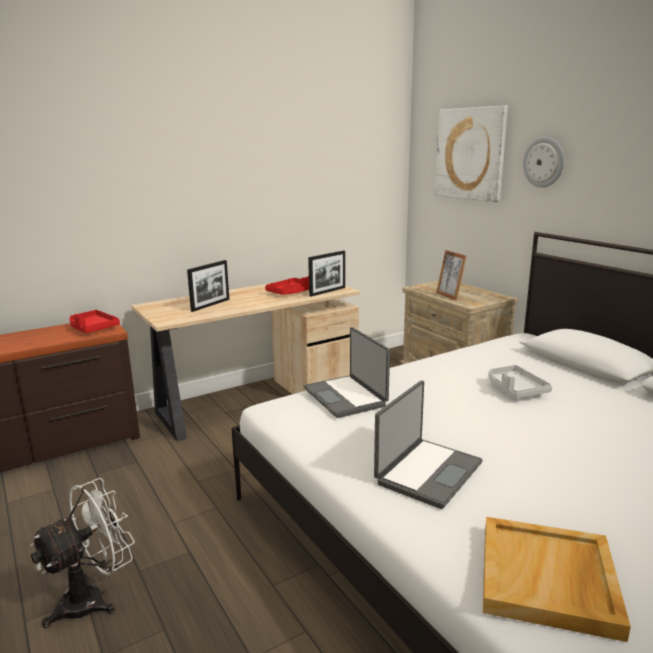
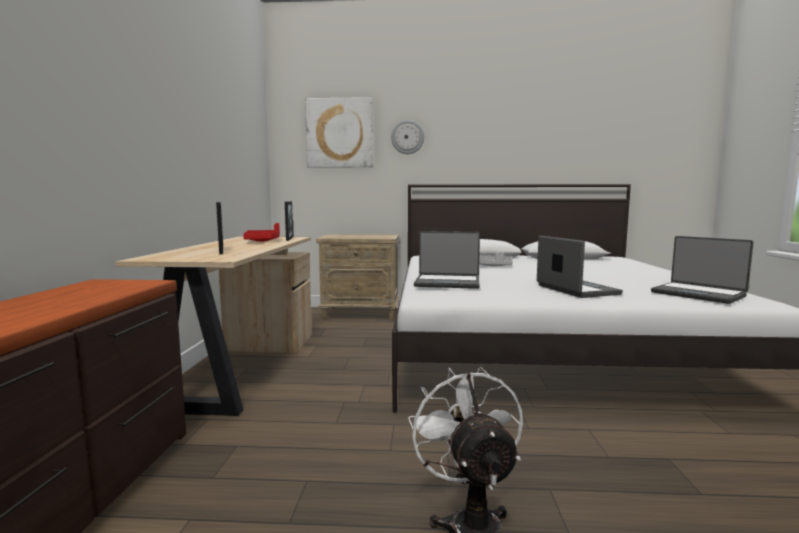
camera: 55 degrees left, 10 degrees down
red tray [69,310,120,333] -> none
picture frame [436,250,467,301] -> none
beige tray [483,517,631,642] -> laptop [651,236,754,304]

